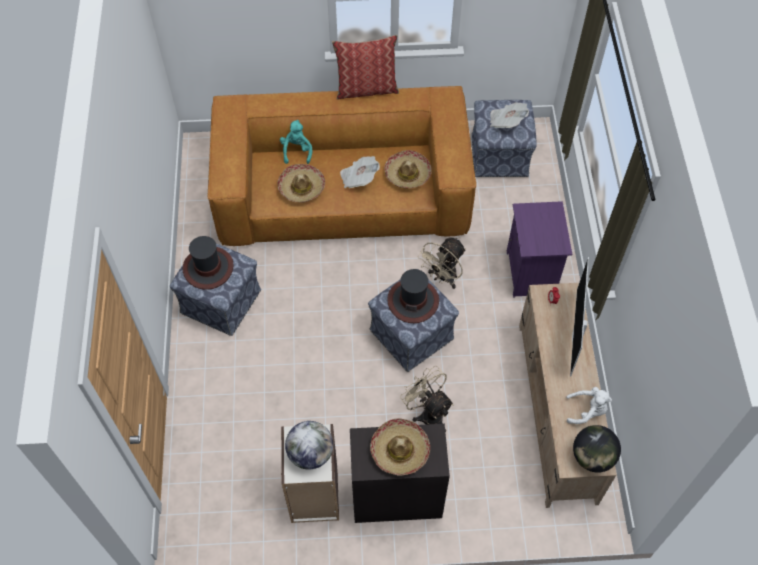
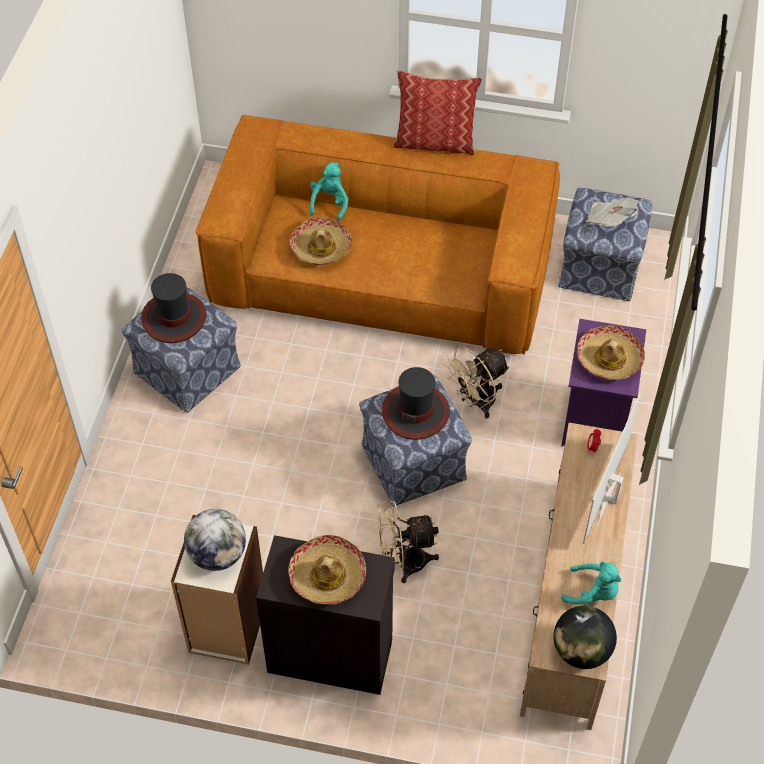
camera: 15 degrees right, 5 degrees down
newspaper [340,156,380,188] -> none
hat [384,150,432,188] -> hat moved to [577,325,645,380]
beige fan [400,366,454,432] -> beige fan turned 75 degrees counterclockwise [377,501,439,583]
white plush toy [566,387,612,424] -> turquoise plush toy [561,561,621,604]

